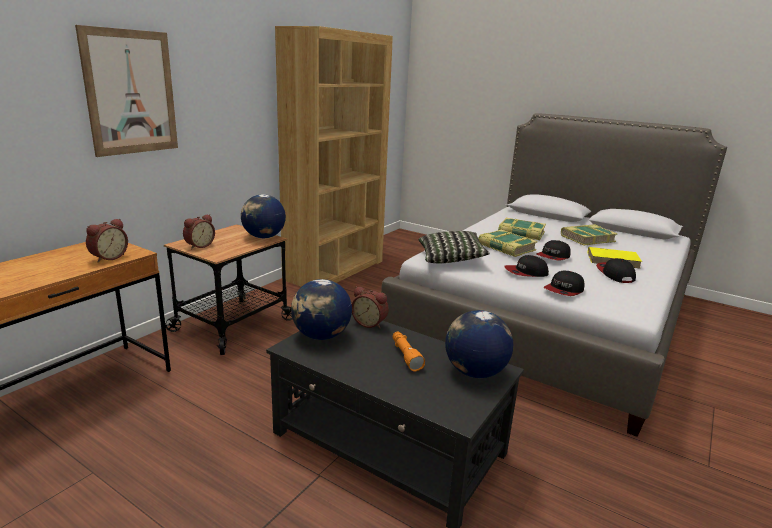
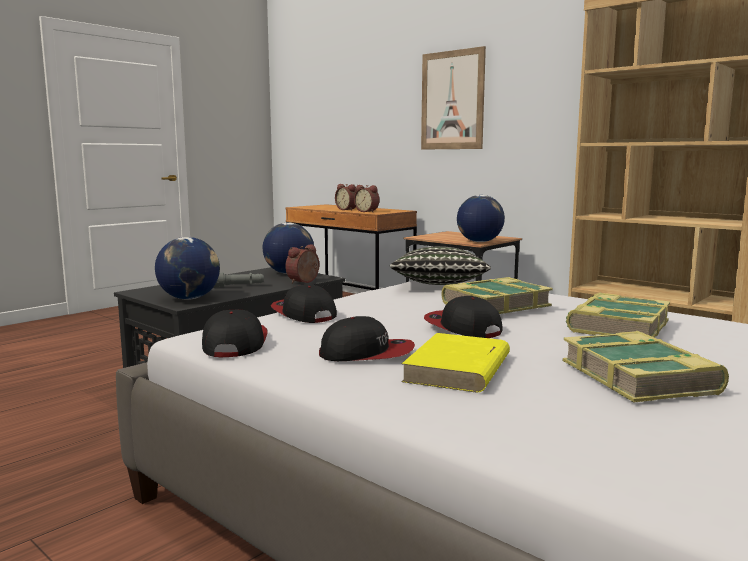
camera: 100 degrees right, 10 degrees down
alarm clock [183,214,215,249] -> alarm clock moved to [335,184,356,211]
orange flashlight [393,332,425,372] -> grey flashlight [213,273,264,288]
cap [504,255,549,277] -> cap moved to [202,309,268,357]

